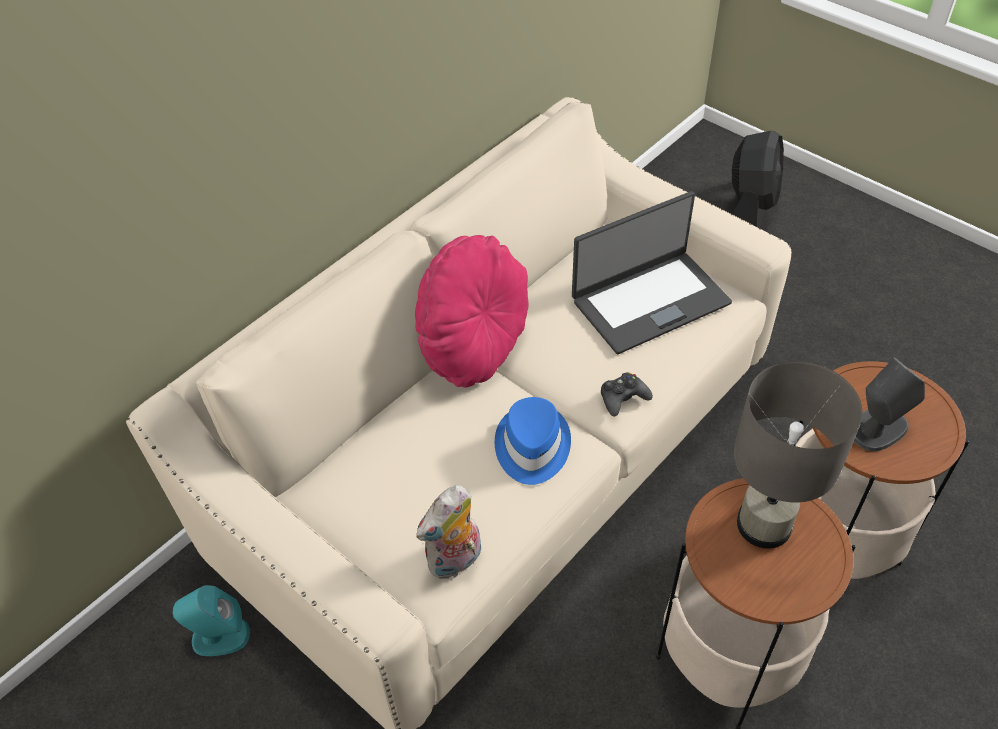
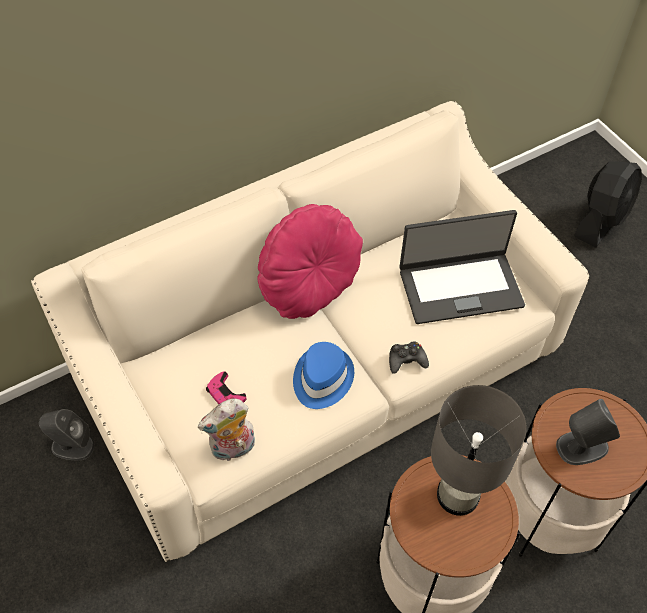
camera: 15 degrees right, 5 degrees up
turquoise speaker [173,585,250,656] -> grey speaker [39,409,95,461]
none -> pink game controller [206,371,247,404]

